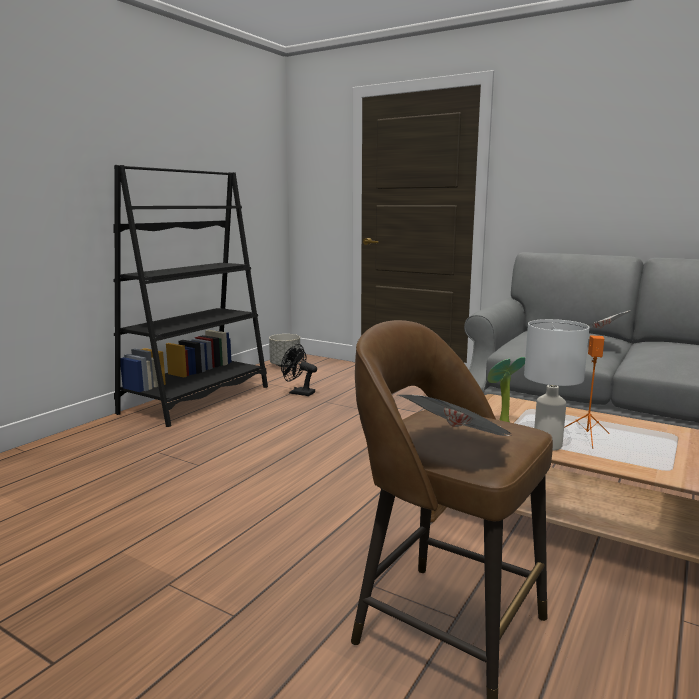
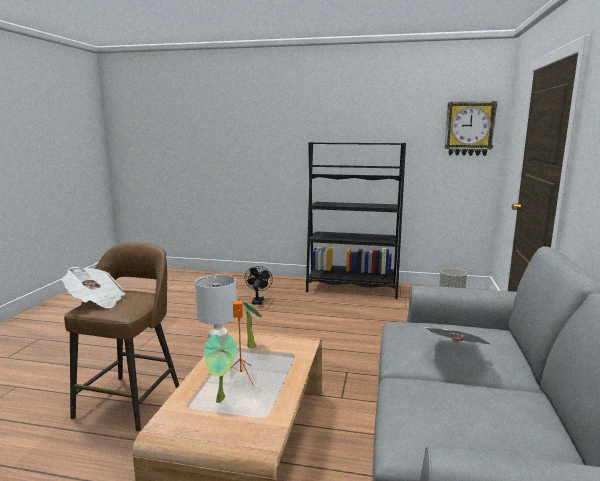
camera: 70 degrees right, 0 degrees up
black fan [281,344,317,396] -> black fan moved to [245,266,273,305]
none -> potted plant [204,335,237,403]
none -> wall clock [444,101,498,156]

